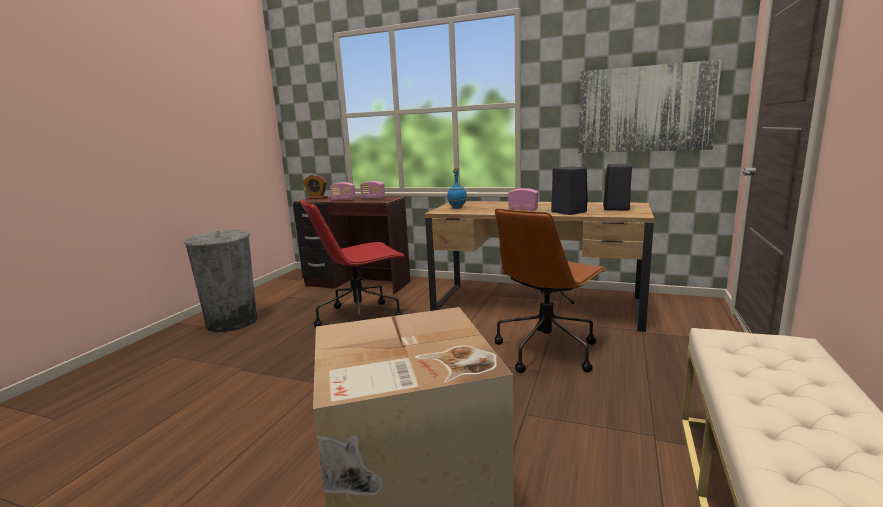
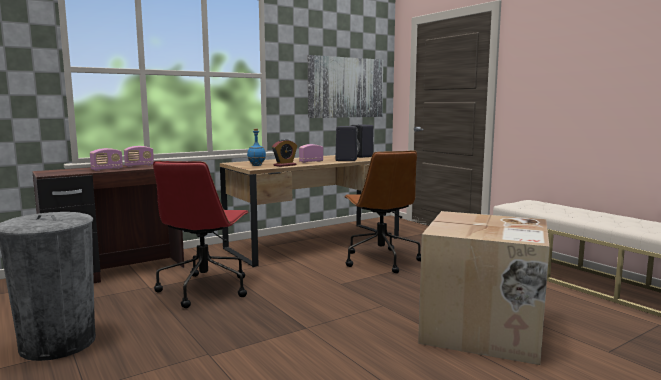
camera: 55 degrees left, 5 degrees down
alarm clock [303,174,327,199] -> alarm clock moved to [272,139,297,167]

